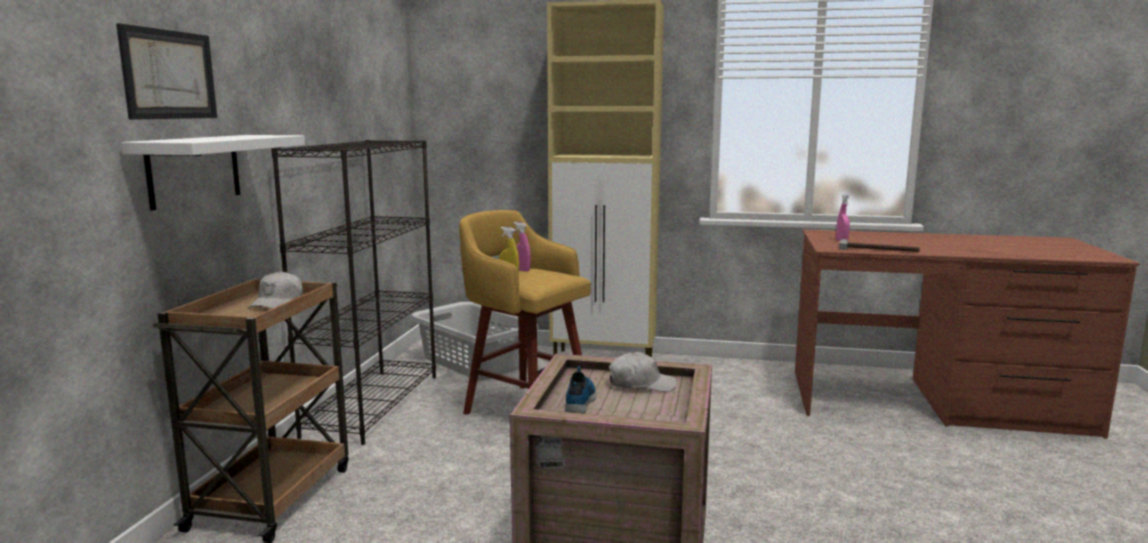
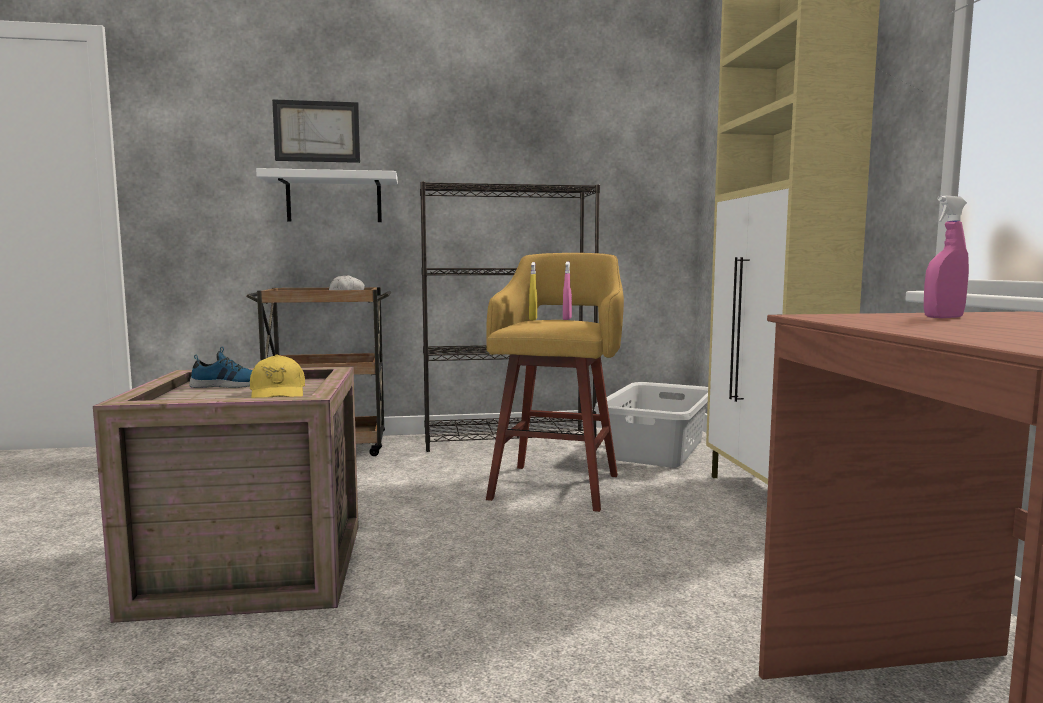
camera: 70 degrees right, 5 degrees down
white cap [609,352,677,392] -> yellow cap [250,354,305,398]
hammer [839,239,920,252] -> none

